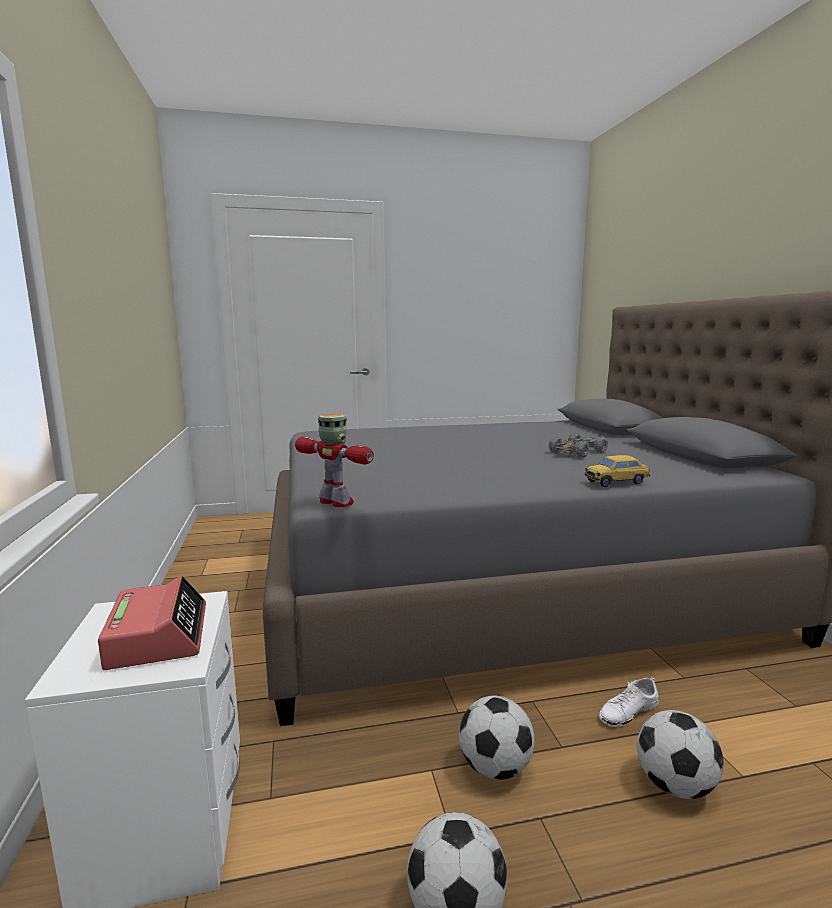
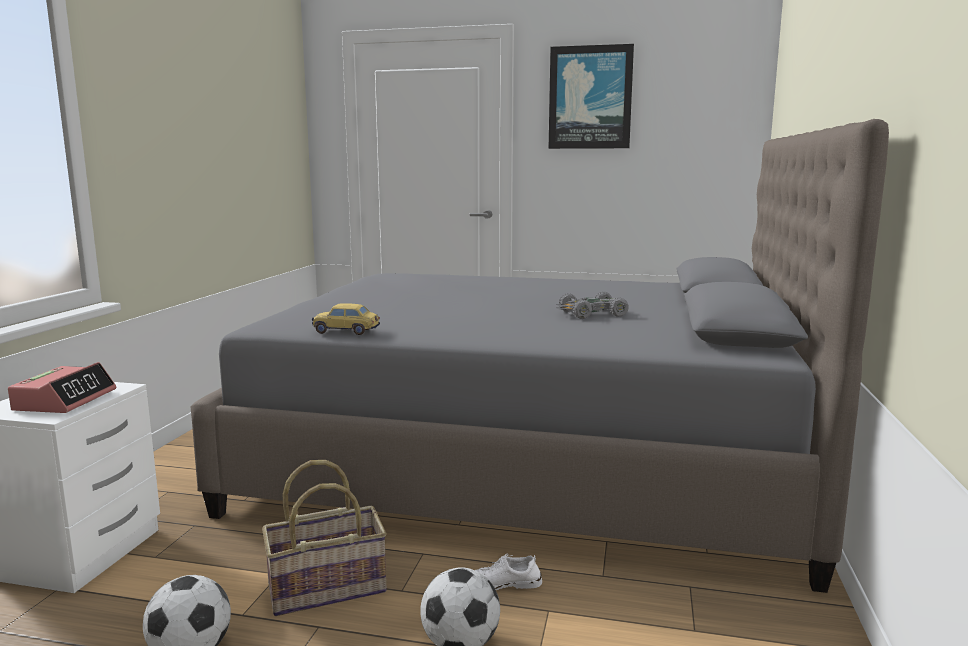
camera: 25 degrees right, 0 degrees up
toy robot [295,414,374,507] -> none
football [459,696,535,780] -> basket [262,460,387,616]
toy car [585,455,650,487] -> toy car moved to [312,303,380,335]
none -> picture [549,44,634,149]

